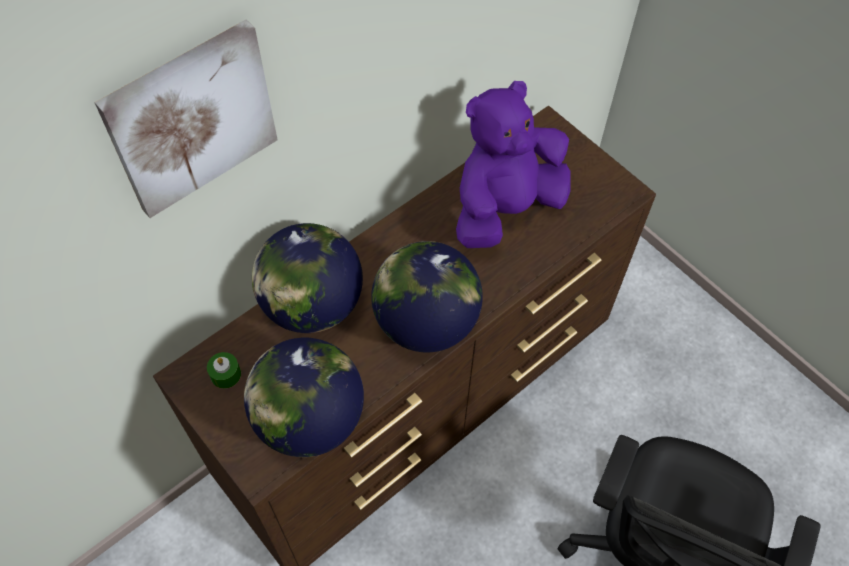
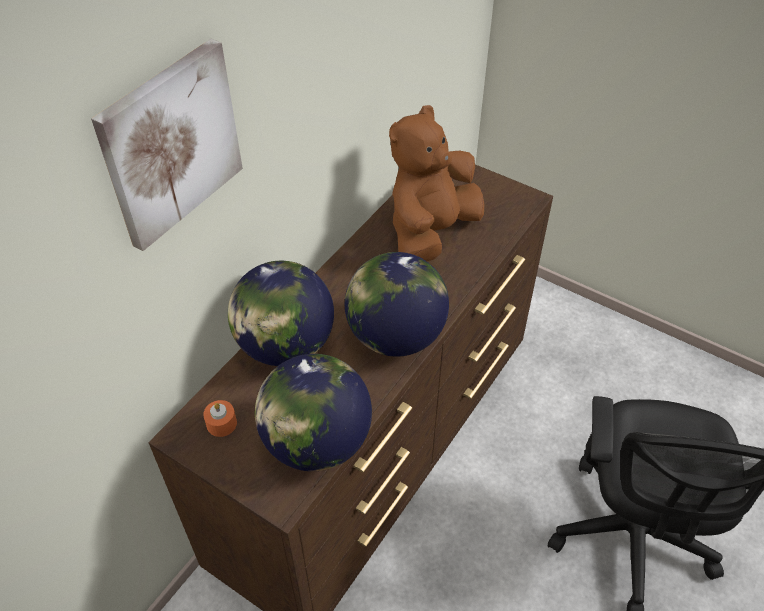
camera: 15 degrees left, 10 degrees down
green candle [207,352,241,389] -> orange candle [203,400,237,437]
purple plush toy [456,81,571,248] -> brown plush toy [389,105,484,261]

